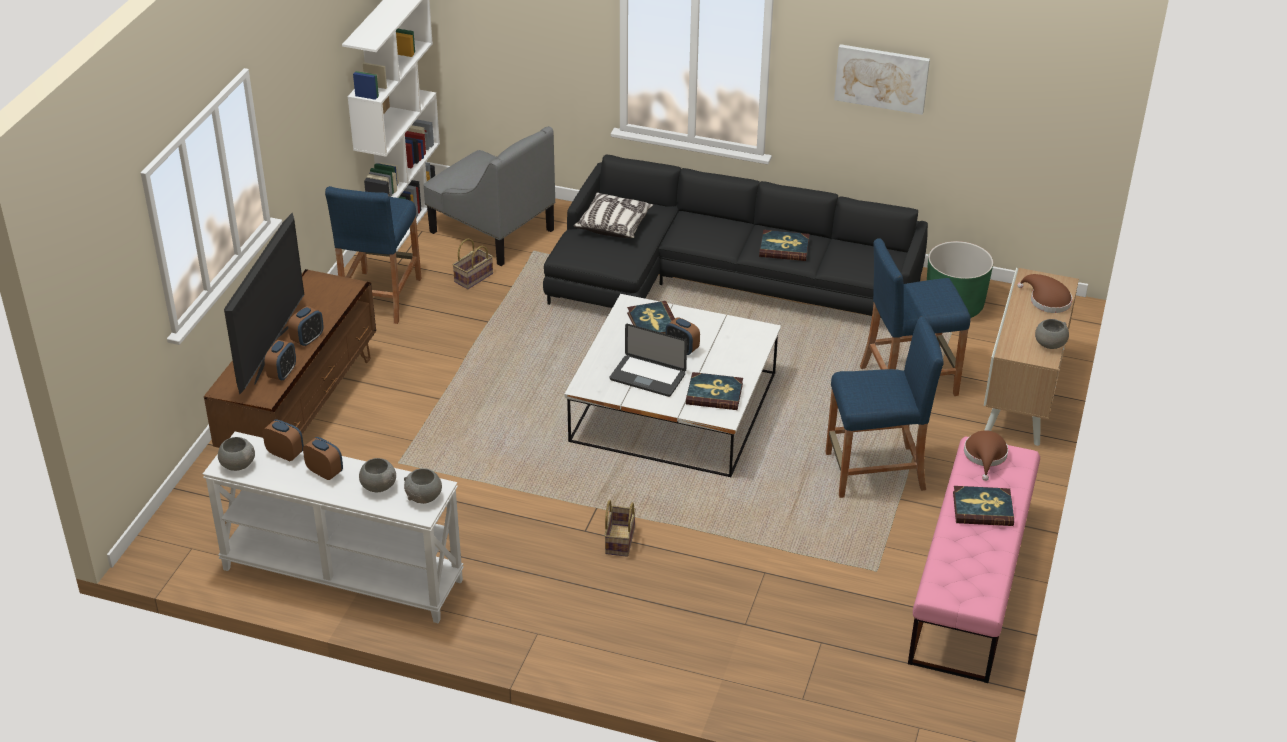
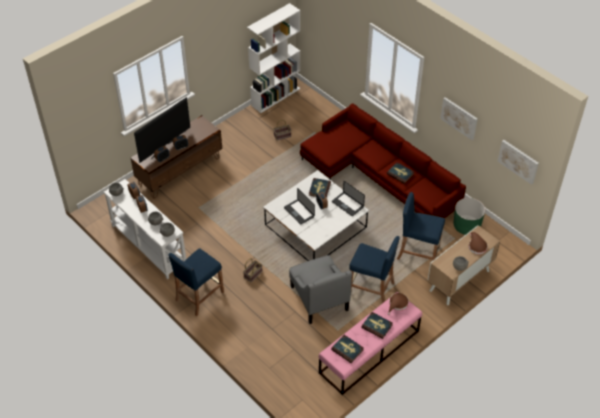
camera: 30 degrees right, 10 degrees up
blue stool [325,186,422,324] -> blue stool moved to [168,248,224,316]
grey armchair [424,126,555,266] -> grey armchair moved to [289,255,352,324]
black sofa [543,154,928,318] -> red sofa [300,103,466,218]
pillow [574,192,654,238] -> none
book [686,372,743,410] -> book moved to [331,335,364,363]
none -> laptop [332,181,365,216]
none -> picture [498,140,539,185]

